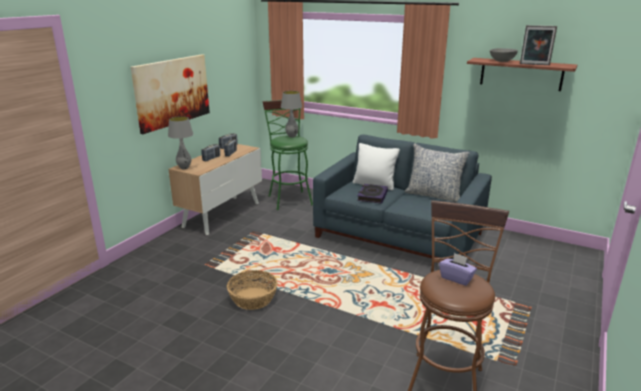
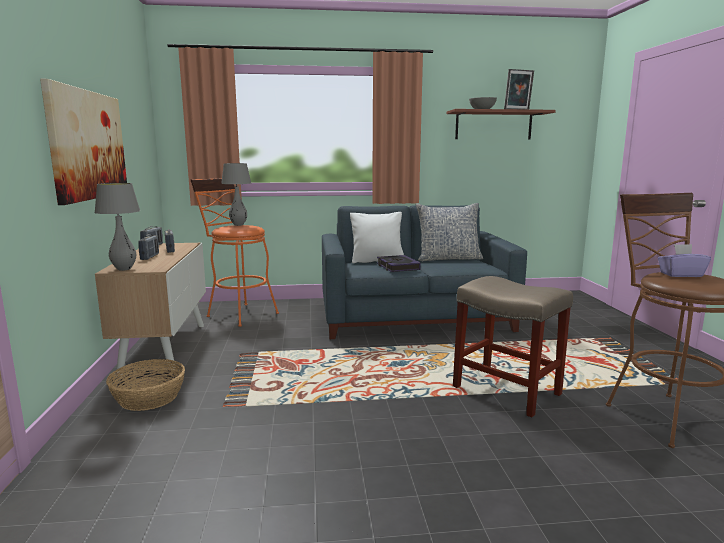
camera: 35 degrees left, 10 degrees down
basket [227,270,278,310] -> basket moved to [106,359,185,411]
green stool [262,100,313,210] -> orange stool [191,178,279,327]
none -> beige stool [453,276,573,417]

